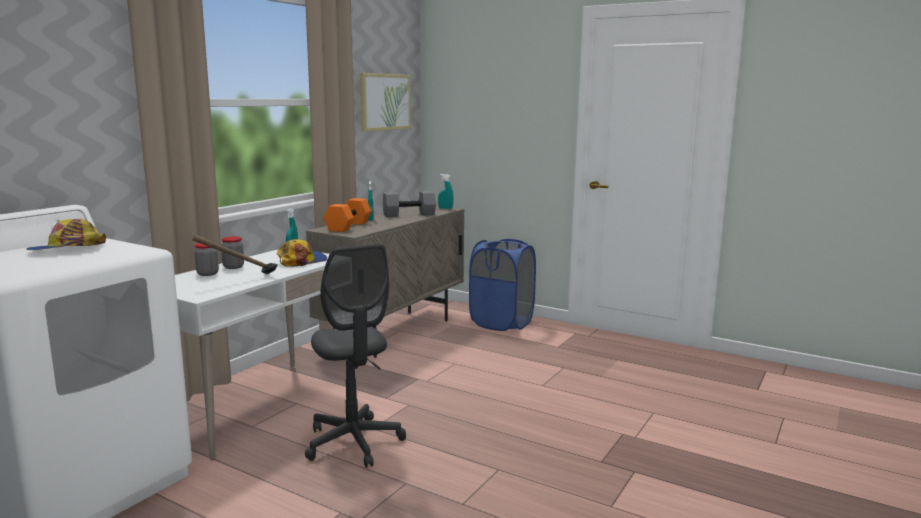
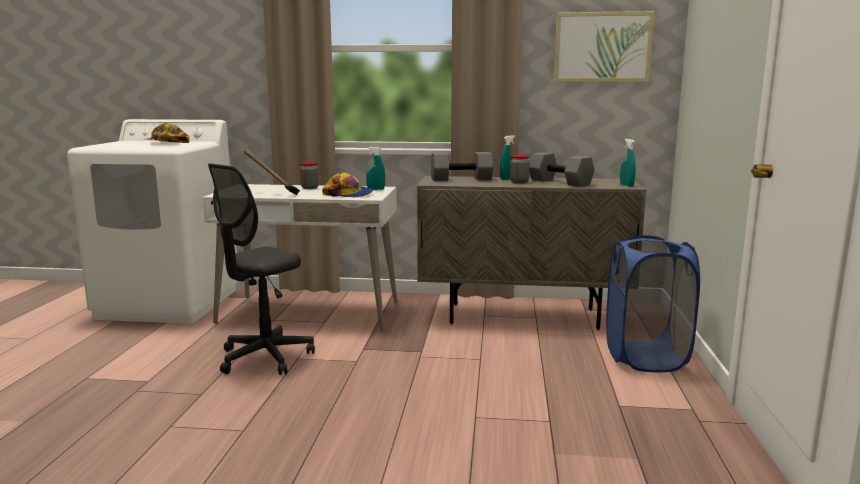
camera: 65 degrees right, 0 degrees up
jar [194,243,219,276] -> jar moved to [510,155,530,184]
orange dumbbell [323,198,372,232] -> grey dumbbell [431,152,493,181]

